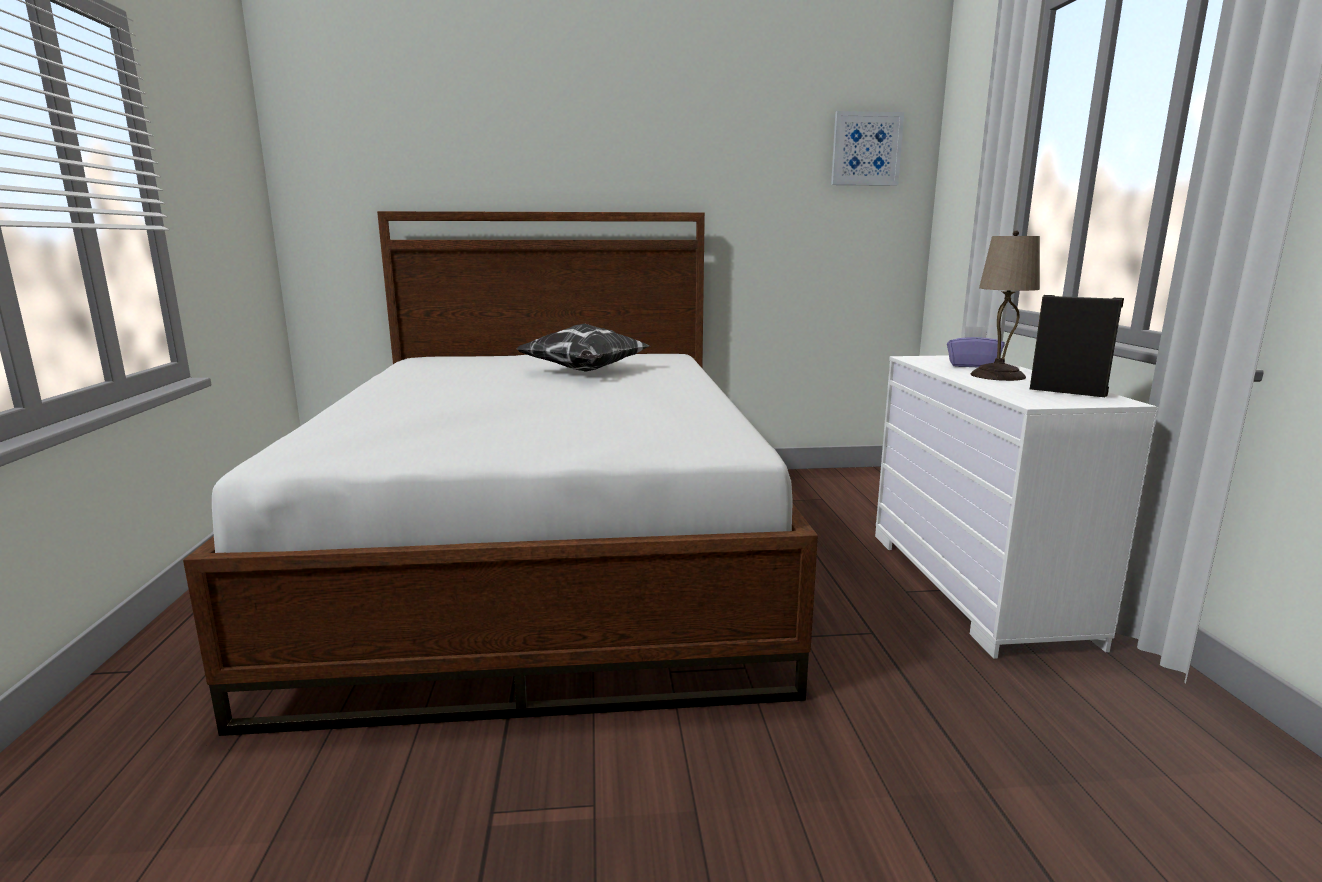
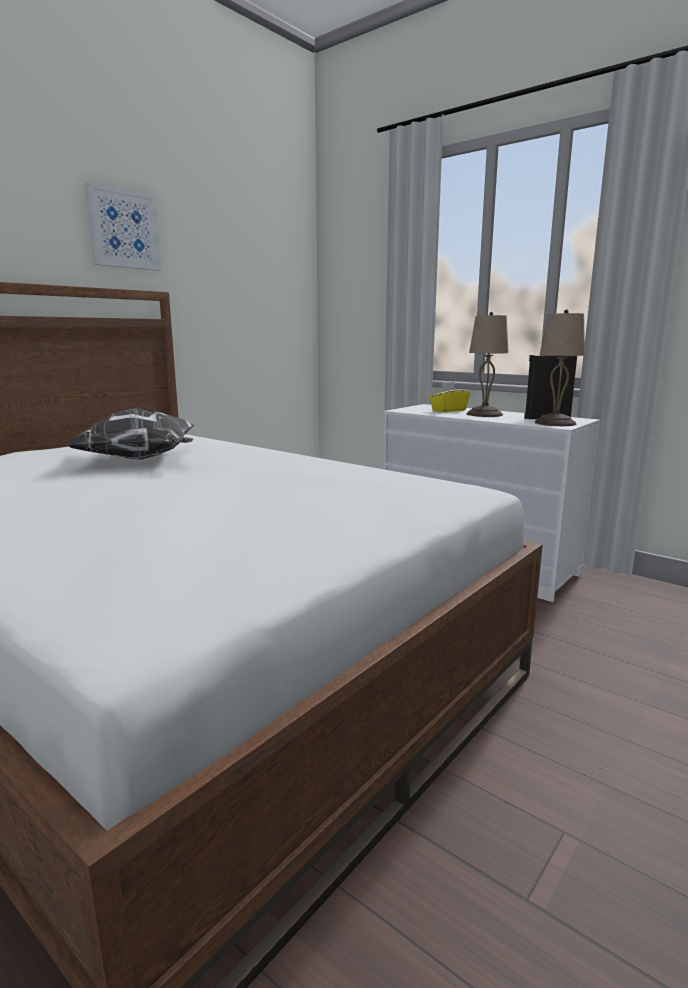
camera: 45 degrees left, 0 degrees up
picture [831,111,904,186] -> picture moved to [85,182,161,271]
purple tissue box [947,326,1004,368] -> yellow tissue box [429,382,470,412]
none -> beige table lamp [535,309,585,426]

